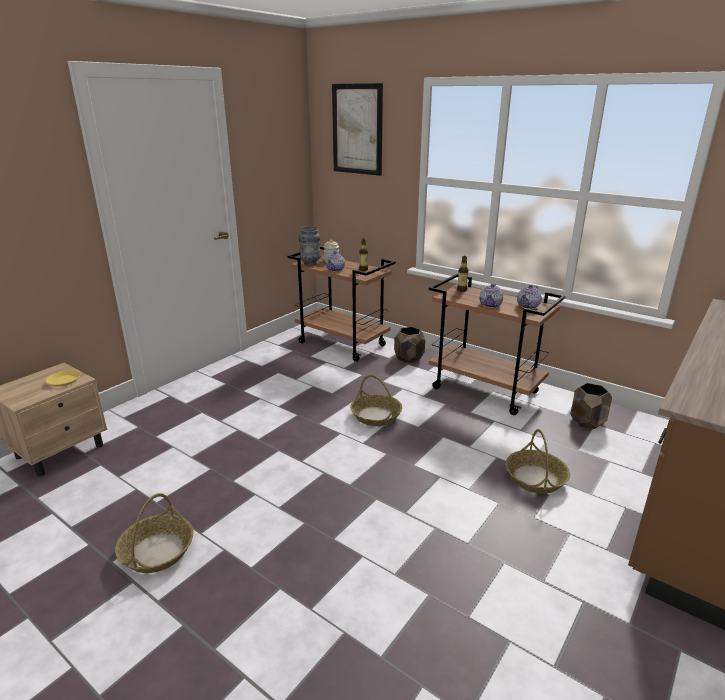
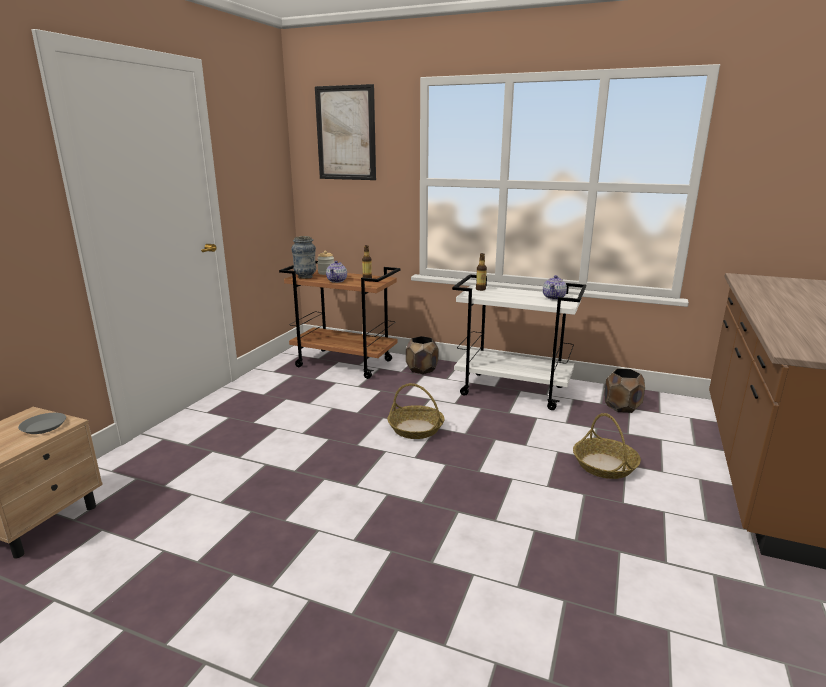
camera: 15 degrees left, 5 degrees down
yellow plate [46,370,80,387] -> grey plate [18,413,66,434]
basket [115,493,194,573] -> none
brown cart [429,274,565,415] -> white cart [452,274,586,410]
teapot [480,283,503,308] -> none

